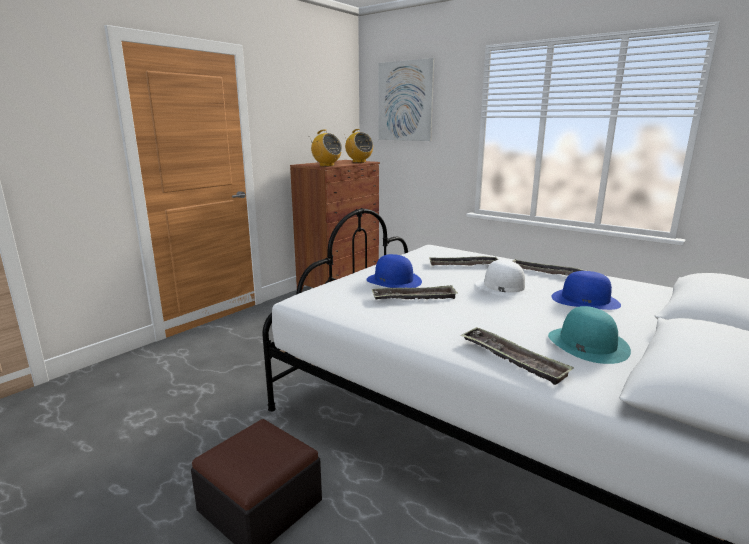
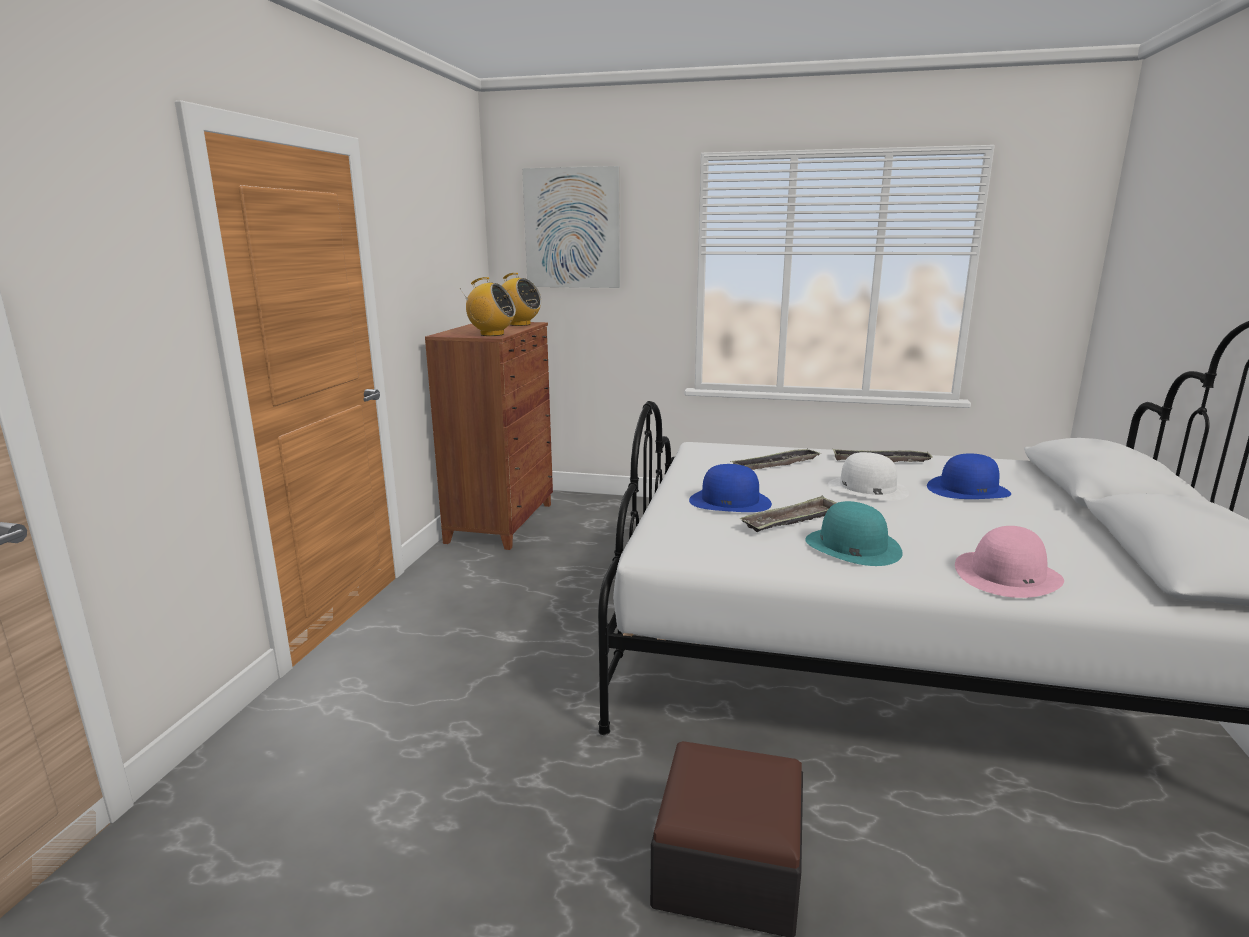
camera: 25 degrees left, 0 degrees up
tray [461,327,574,385] -> pink hat [955,526,1064,598]
turquoise hat [548,306,631,364] -> turquoise hat moved to [805,501,903,566]

